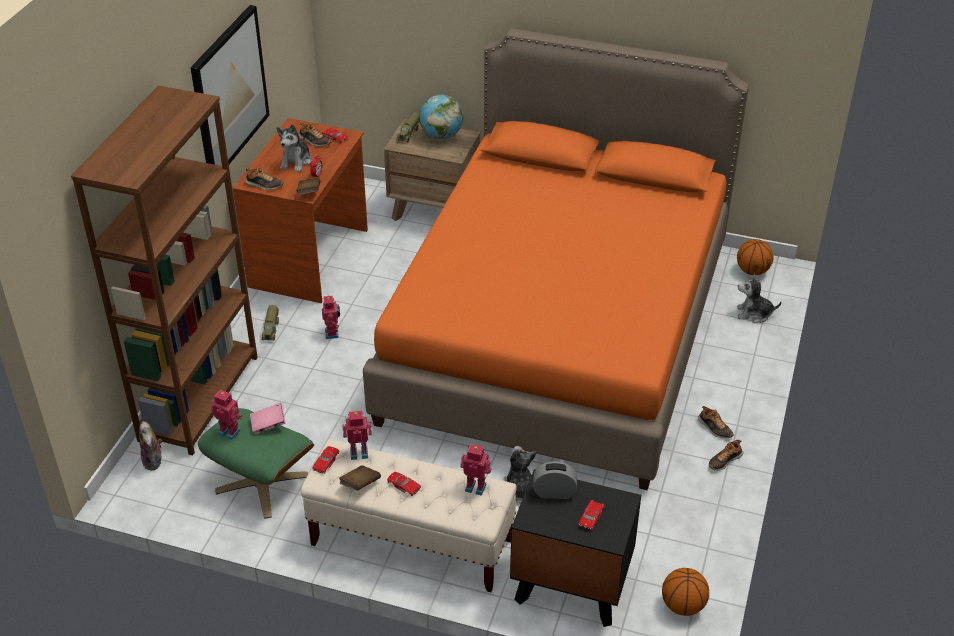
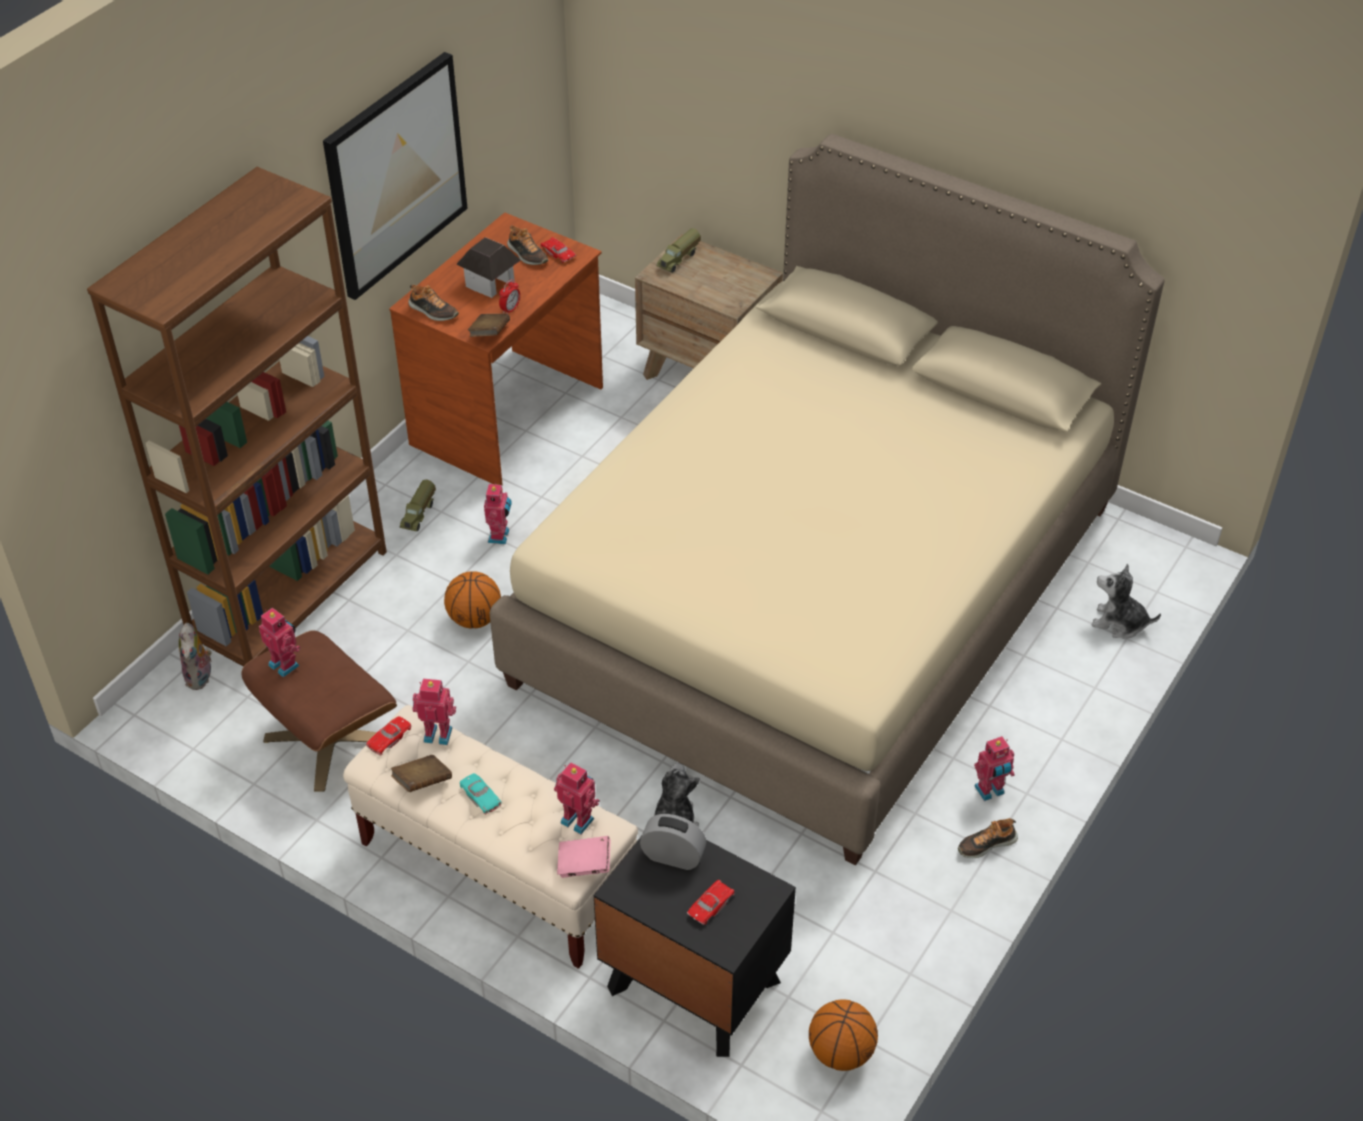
camera: 15 degrees right, 5 degrees up
green ottoman [198,408,314,519] -> brown ottoman [241,630,397,792]
pink book [250,403,286,434] -> pink book moved to [557,836,610,878]
plush toy [276,124,312,172] -> toy house [456,237,521,298]
orange bed [363,28,749,490] -> beige bed [489,134,1165,866]
red toy car [387,472,421,496] -> turquoise toy car [459,773,502,814]
globe [419,95,464,139] -> none
shoe [698,406,734,438] -> toy robot [974,736,1015,801]
basketball [737,239,774,275] -> basketball moved to [444,571,501,628]

